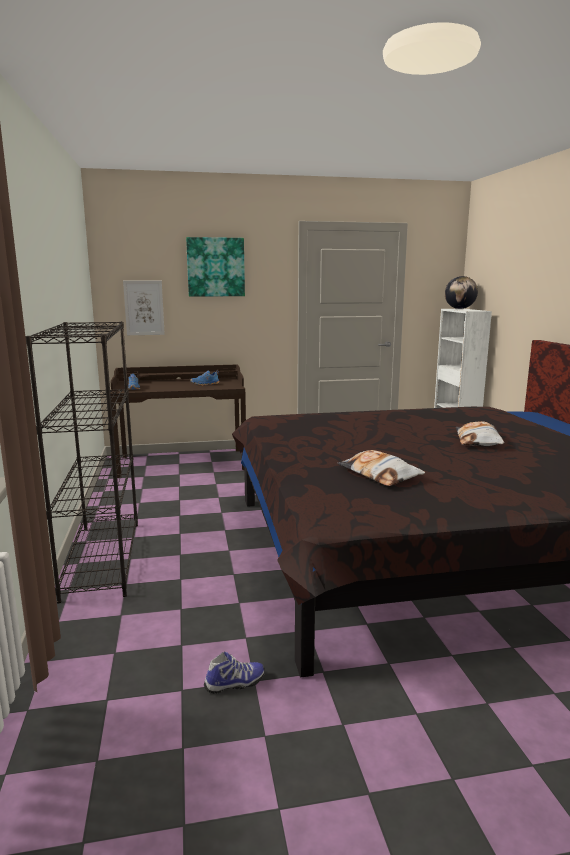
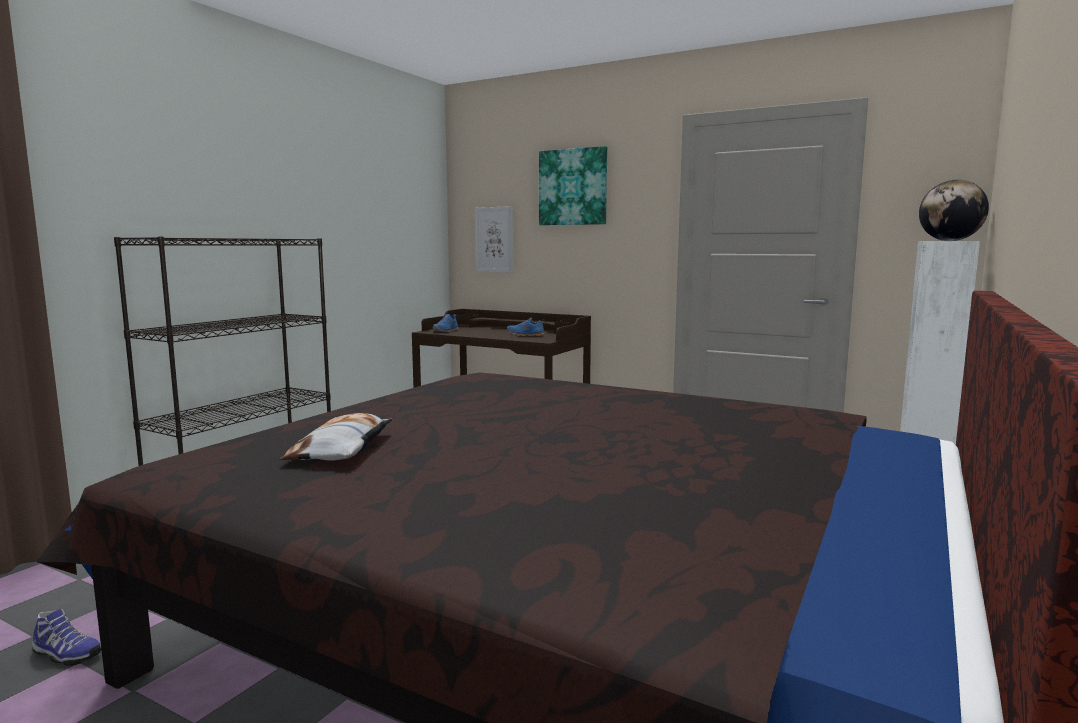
camera: 40 degrees right, 5 degrees down
pillow [456,421,504,446] -> none

